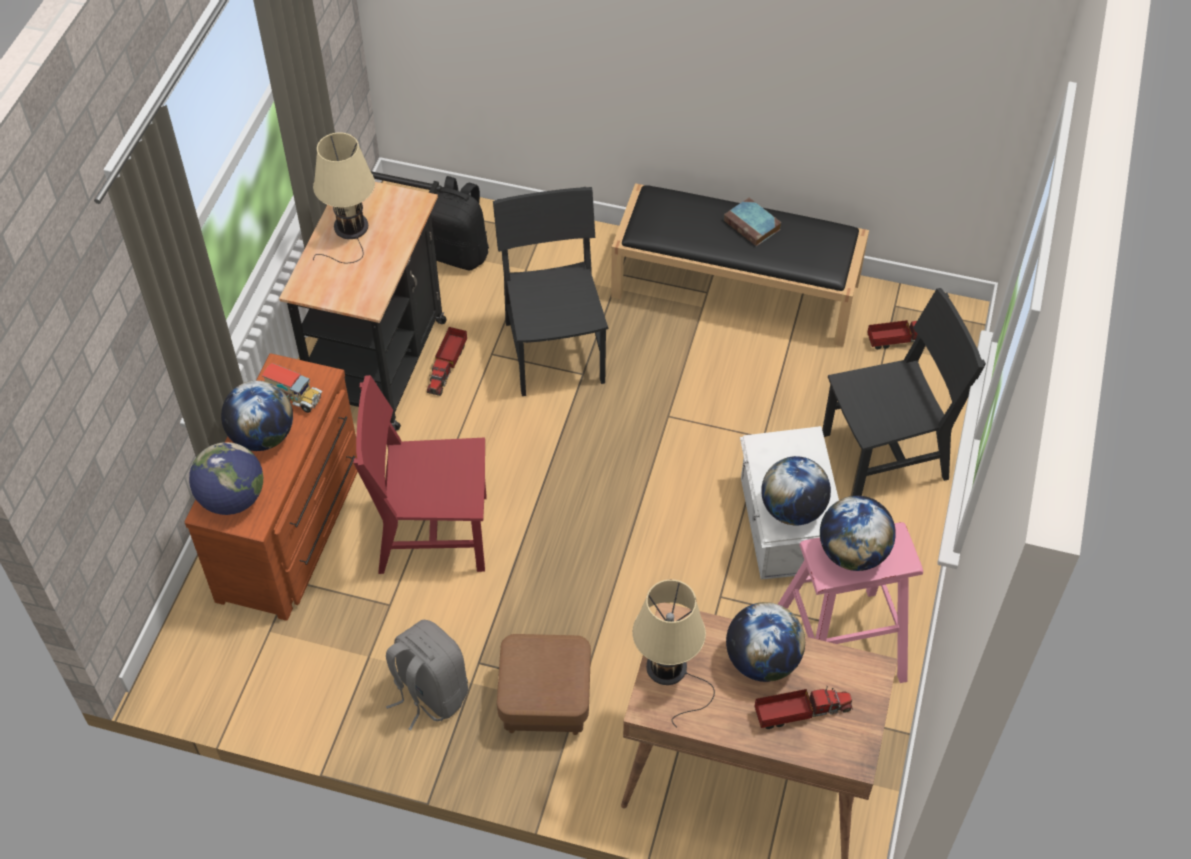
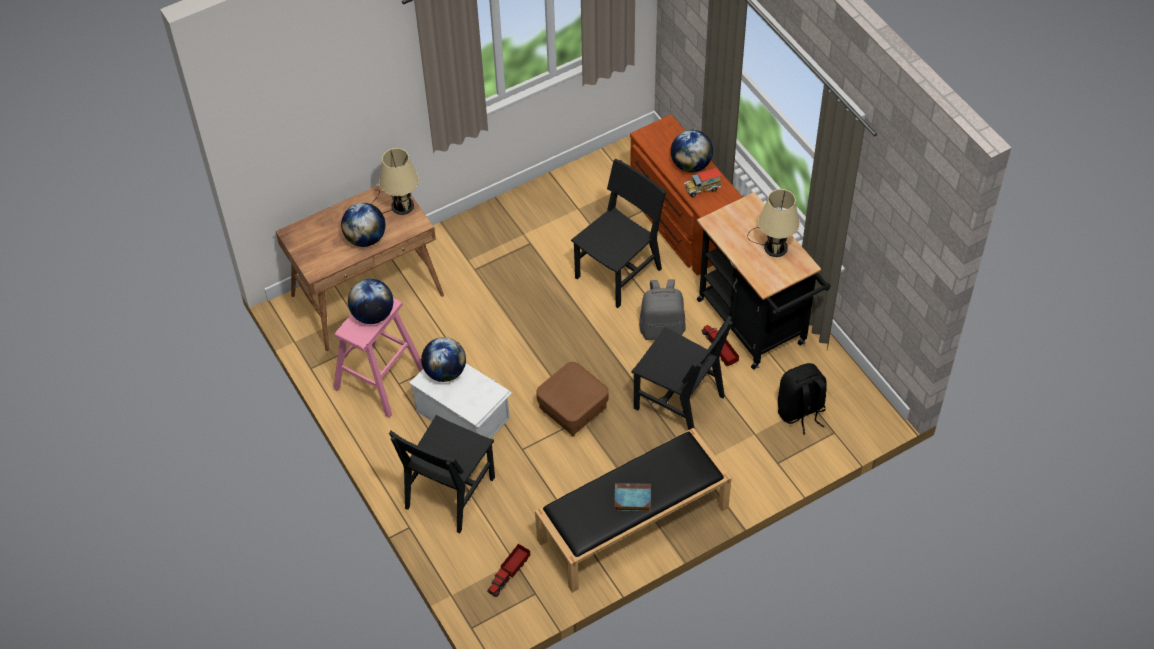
camera: 135 degrees right, 0 degrees up
globe [189,442,263,515] -> none
red chair [354,375,487,574] -> black chair [571,159,666,308]
grey backpack [386,620,468,731] -> grey backpack moved to [639,279,686,340]
brown ottoman [497,634,591,735] -> brown ottoman moved to [536,362,609,436]
toy truck [754,686,853,729] -> none

